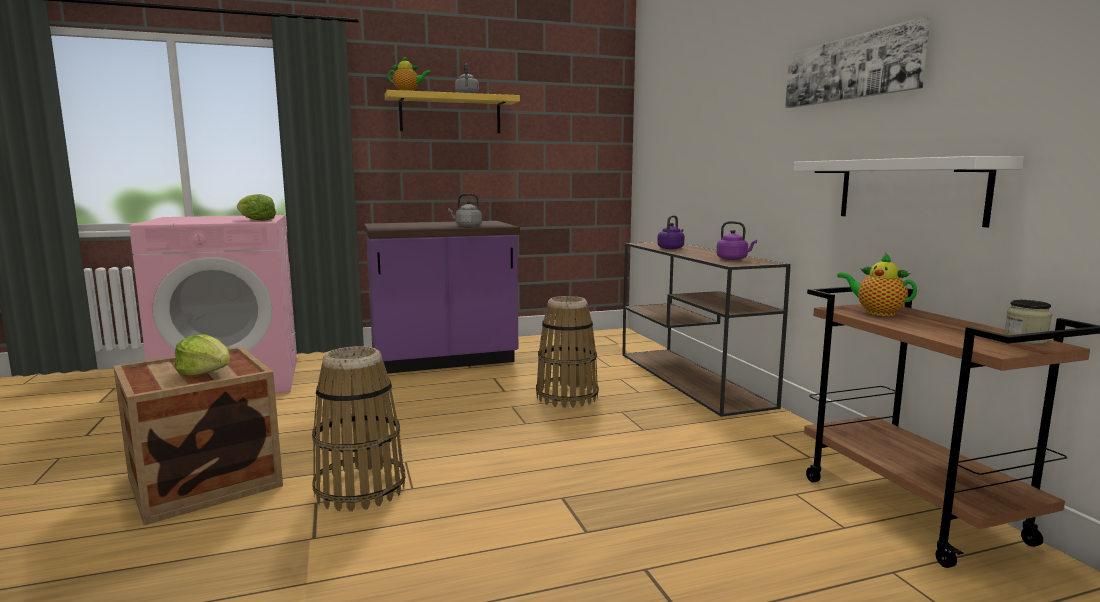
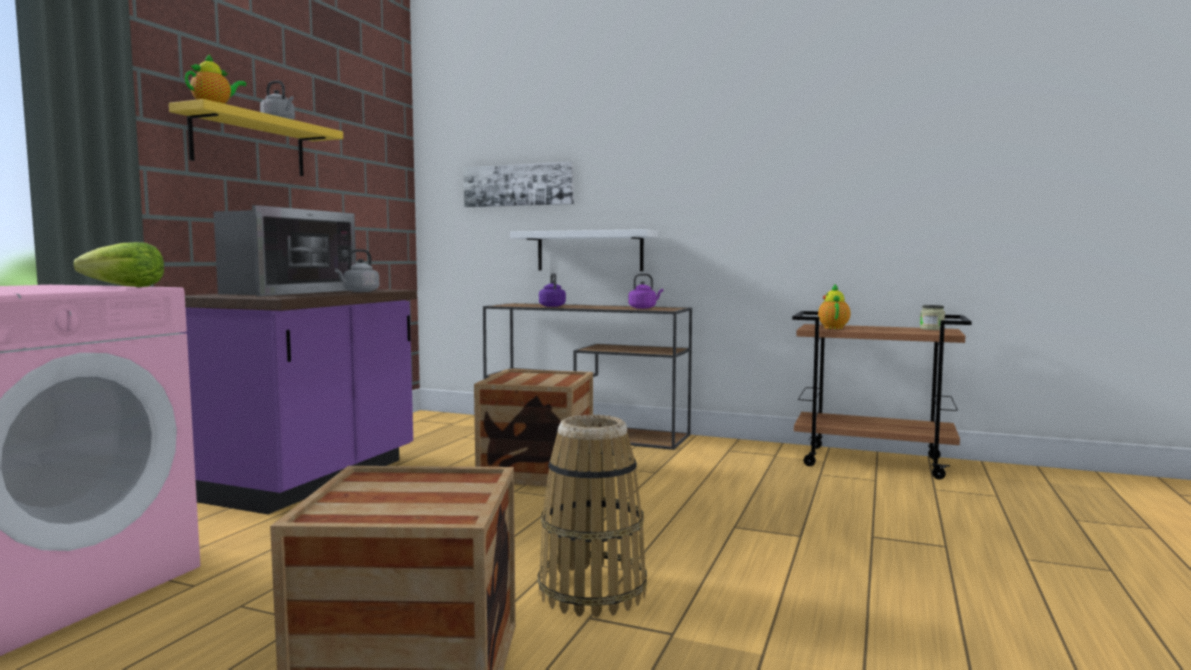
camera: 50 degrees left, 5 degrees down
lettuce [175,334,230,376] -> none
basket [536,296,599,408] -> crate [474,369,593,487]
picture [785,17,930,108] -> picture moved to [464,162,574,207]
white shelf [793,156,1024,228] -> white shelf moved to [510,229,658,271]
teapot [837,252,917,316] -> teapot turned 105 degrees clockwise [818,284,850,329]
none -> microwave [213,205,356,296]

